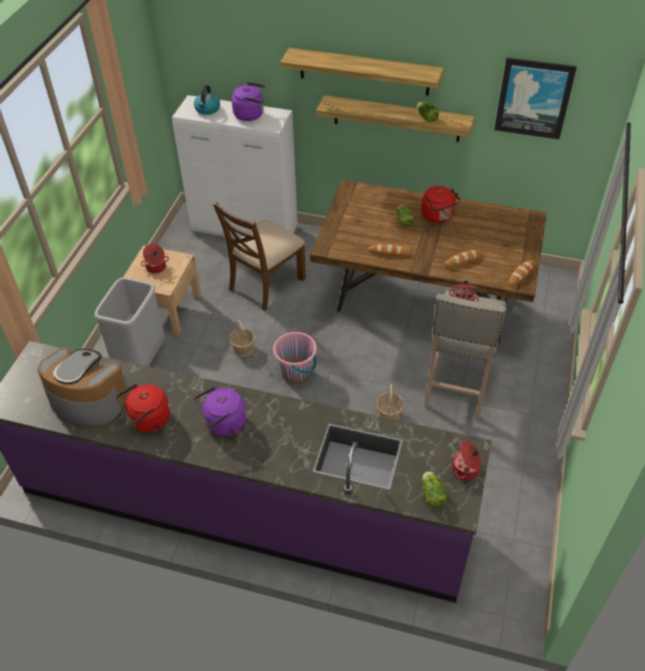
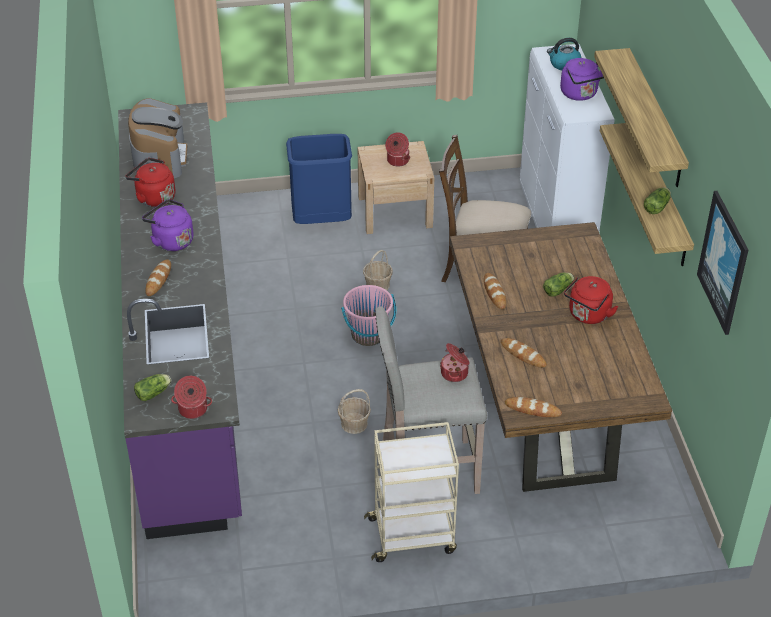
camera: 65 degrees right, 5 degrees down
grey trash can [94,277,165,366] -> blue trash can [286,134,352,224]
none -> bread [145,259,171,296]
none -> beige cart [364,422,459,562]

